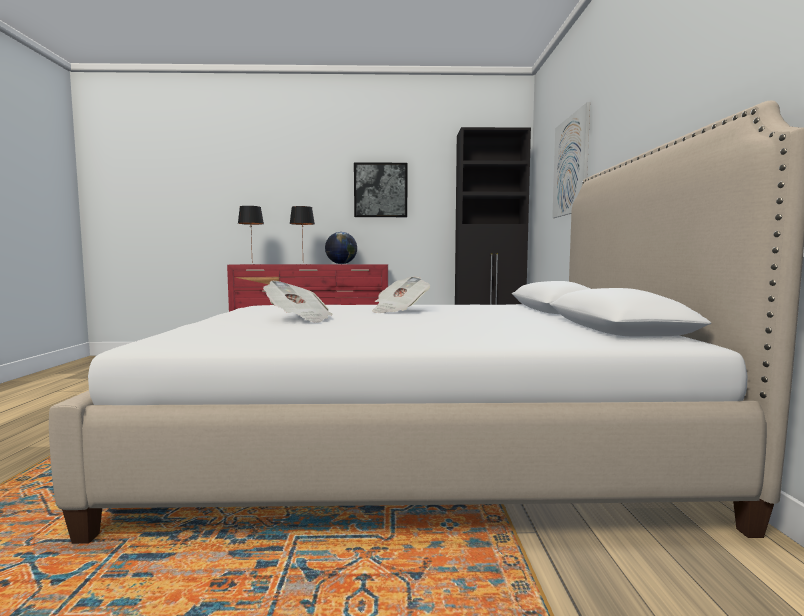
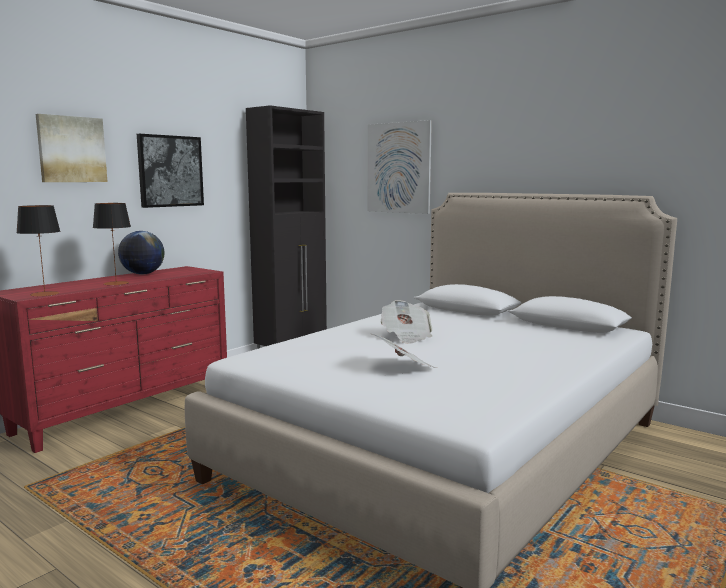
camera: 50 degrees left, 5 degrees up
none -> picture [36,114,107,182]

